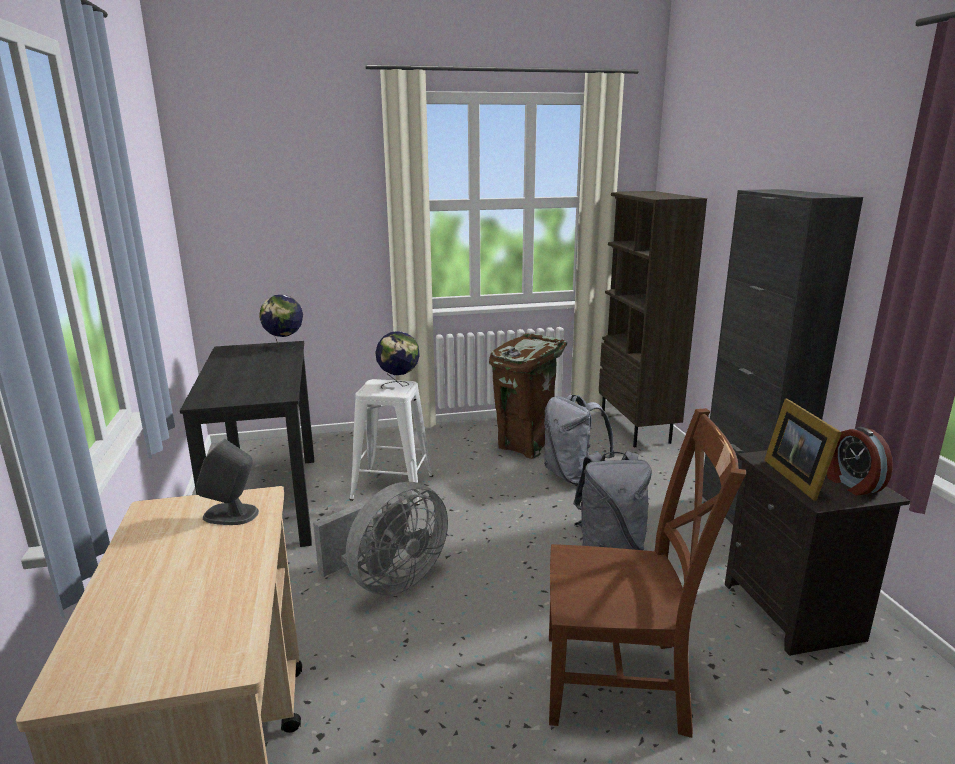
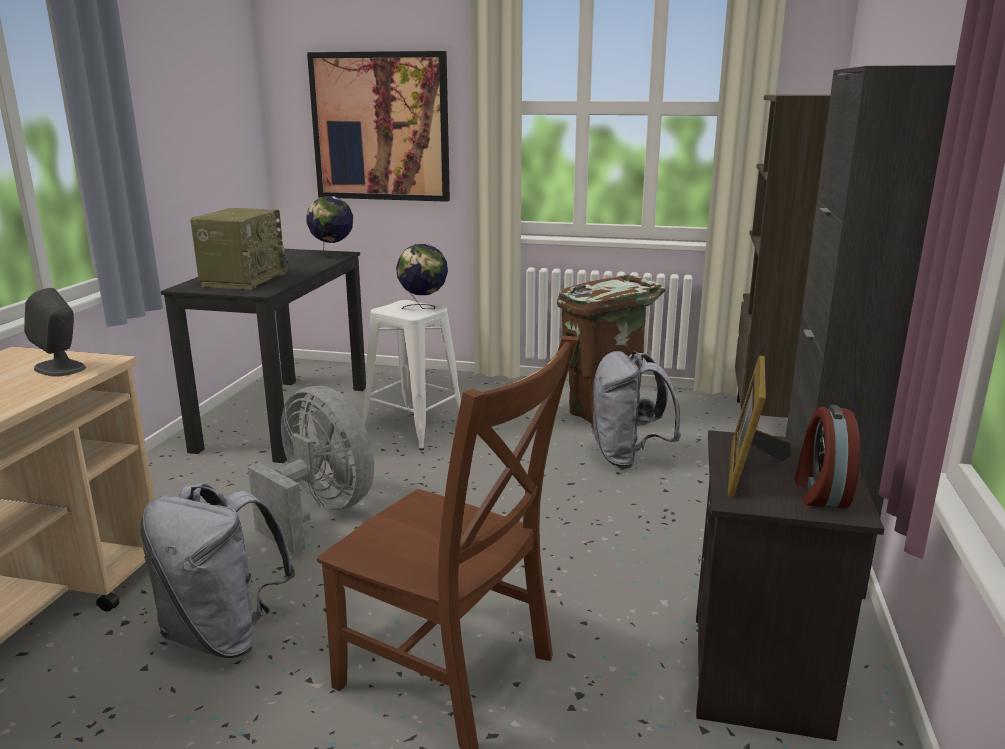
camera: 25 degrees right, 0 degrees up
grey fan [313,482,448,596] -> grey fan turned 120 degrees counterclockwise [248,386,374,554]
grey backpack [573,451,651,550] -> grey backpack moved to [140,483,295,658]
none -> radio [190,208,289,290]
none -> picture [307,51,450,202]

